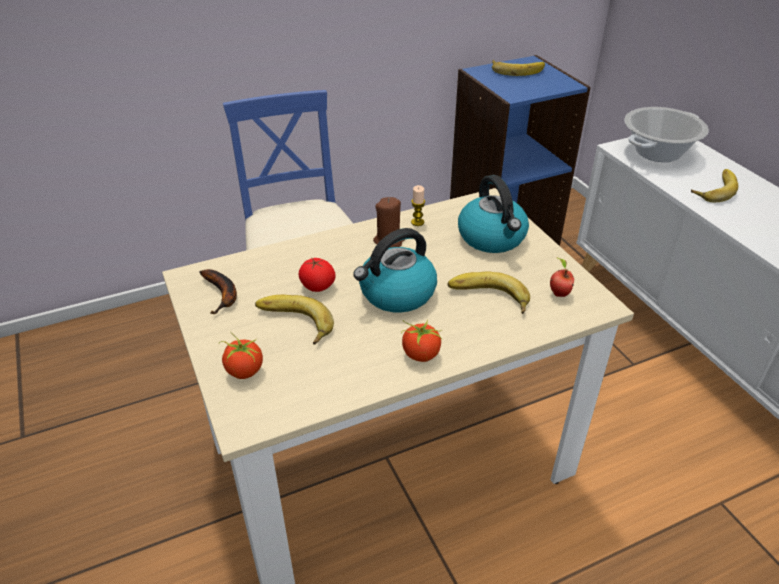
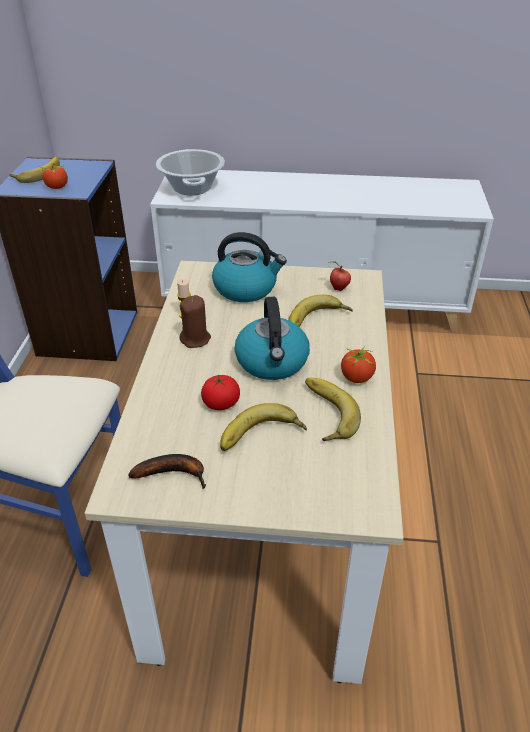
camera: 60 degrees left, 0 degrees up
tomato [219,331,263,379] -> tomato moved to [39,165,68,189]
banana [691,169,738,202] -> banana moved to [305,378,361,441]

